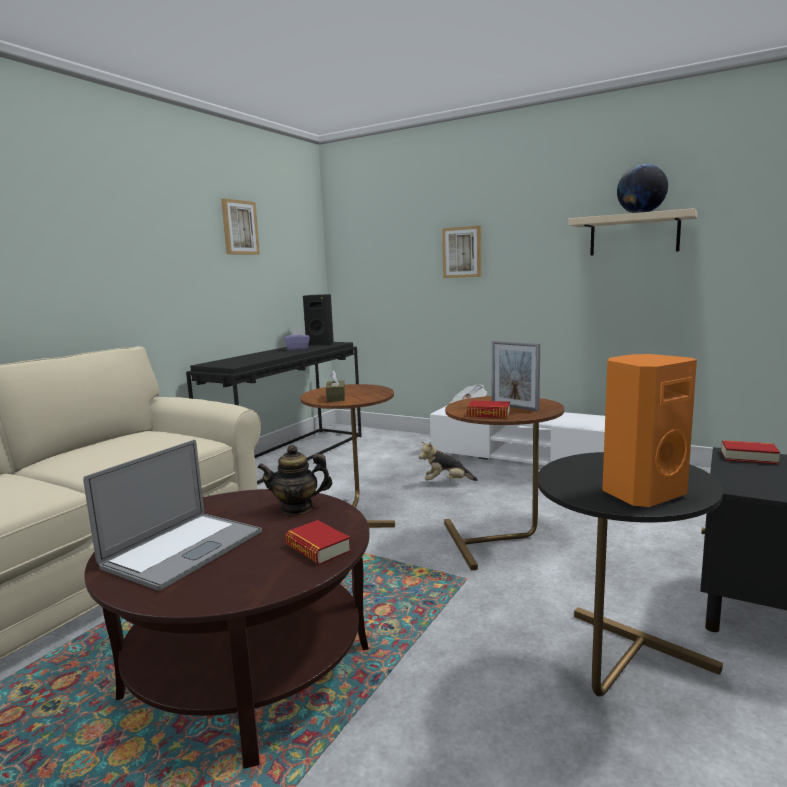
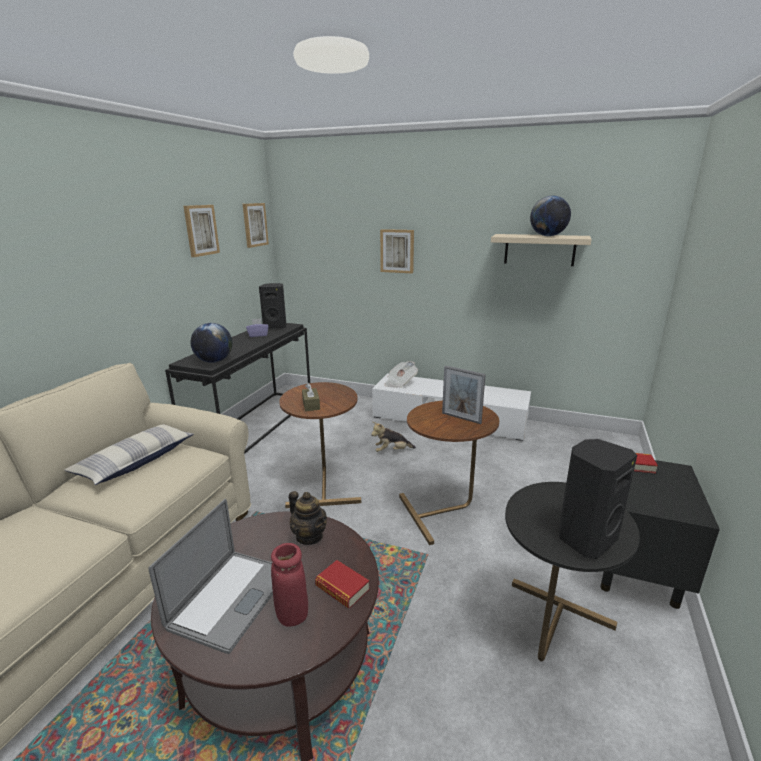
camera: 10 degrees left, 10 degrees up
teapot [257,445,332,515] -> teapot turned 120 degrees counterclockwise [289,491,327,545]
book [467,401,510,418] -> none
orange speaker [602,354,697,507] -> black speaker [559,439,637,559]
none -> pillow [64,424,194,485]
none -> globe [190,323,233,363]
none -> picture [243,203,269,248]
none -> red vase [271,543,308,627]

